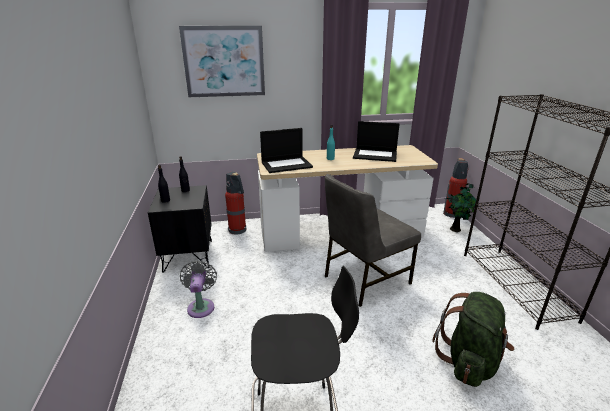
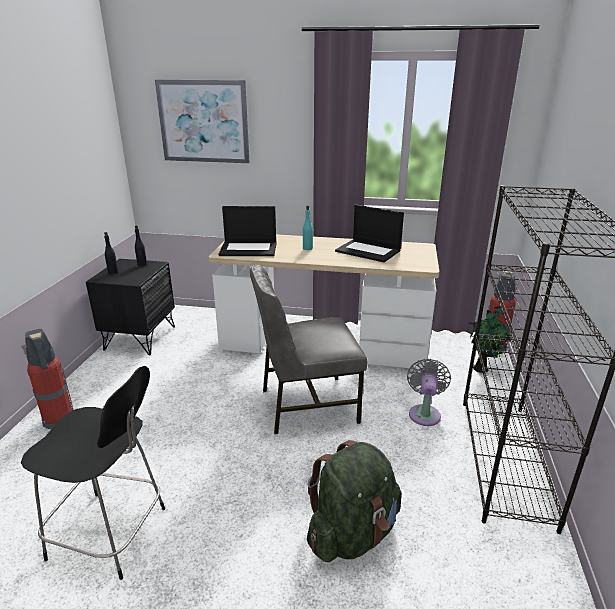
camera: 20 degrees right, 0 degrees up
grey fan [180,261,217,318] -> grey fan moved to [407,359,451,426]
fire extinguisher [225,171,246,234] -> fire extinguisher moved to [21,329,74,429]

